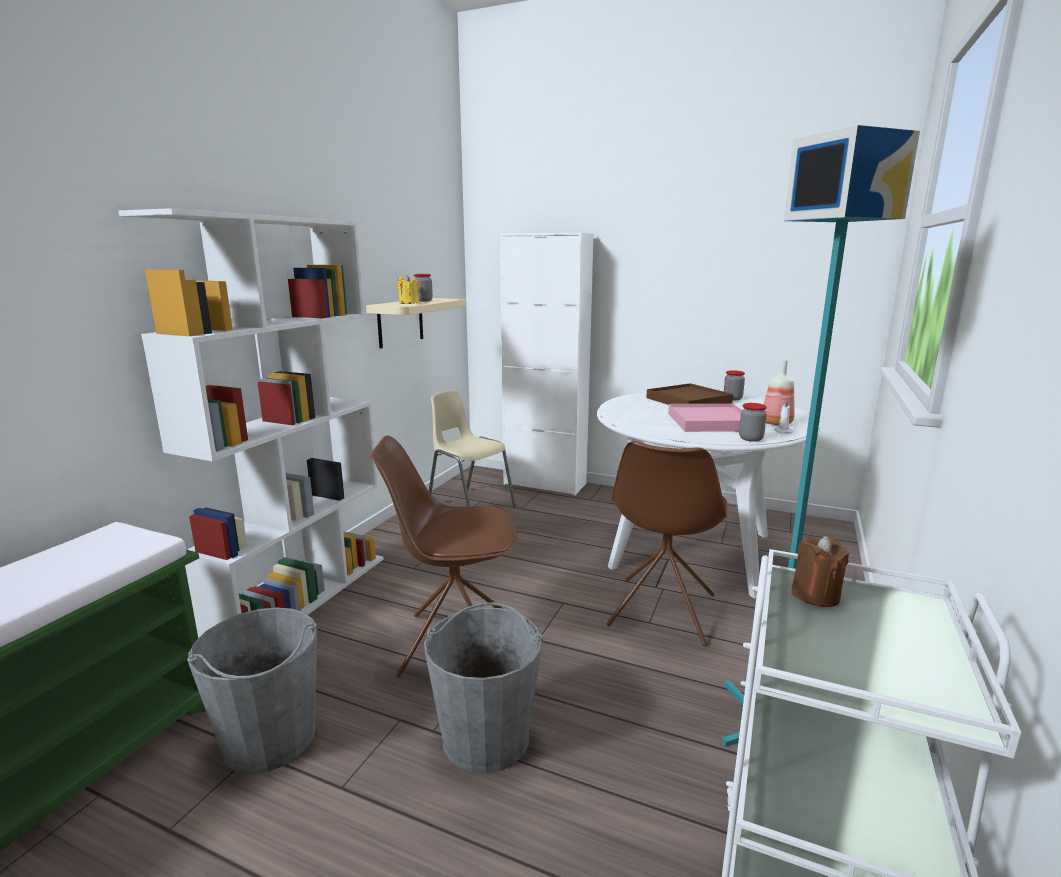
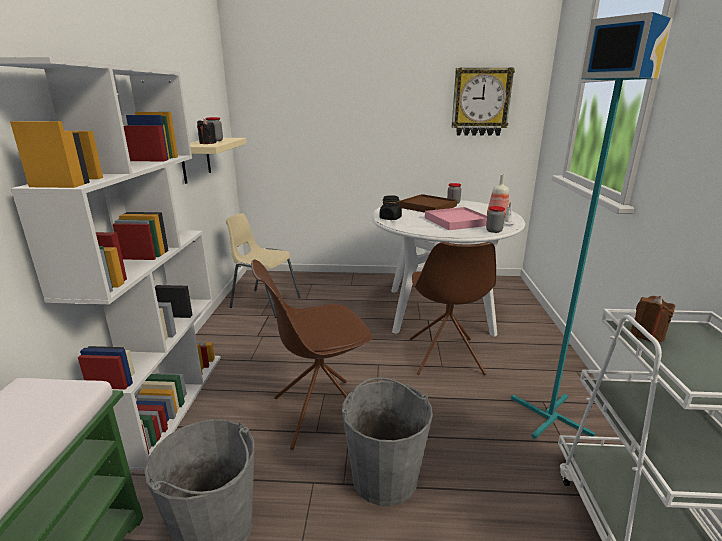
camera: 20 degrees left, 5 degrees up
yellow candle [397,275,419,304] -> black candle [197,119,216,144]
white cabinet [500,233,594,496] -> none
none -> black jar [380,195,402,220]
none -> wall clock [452,67,515,136]

